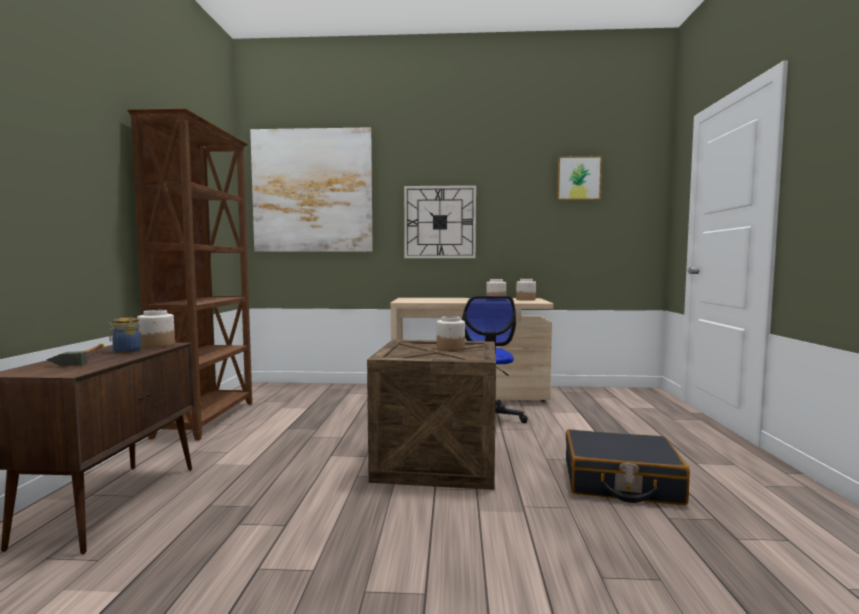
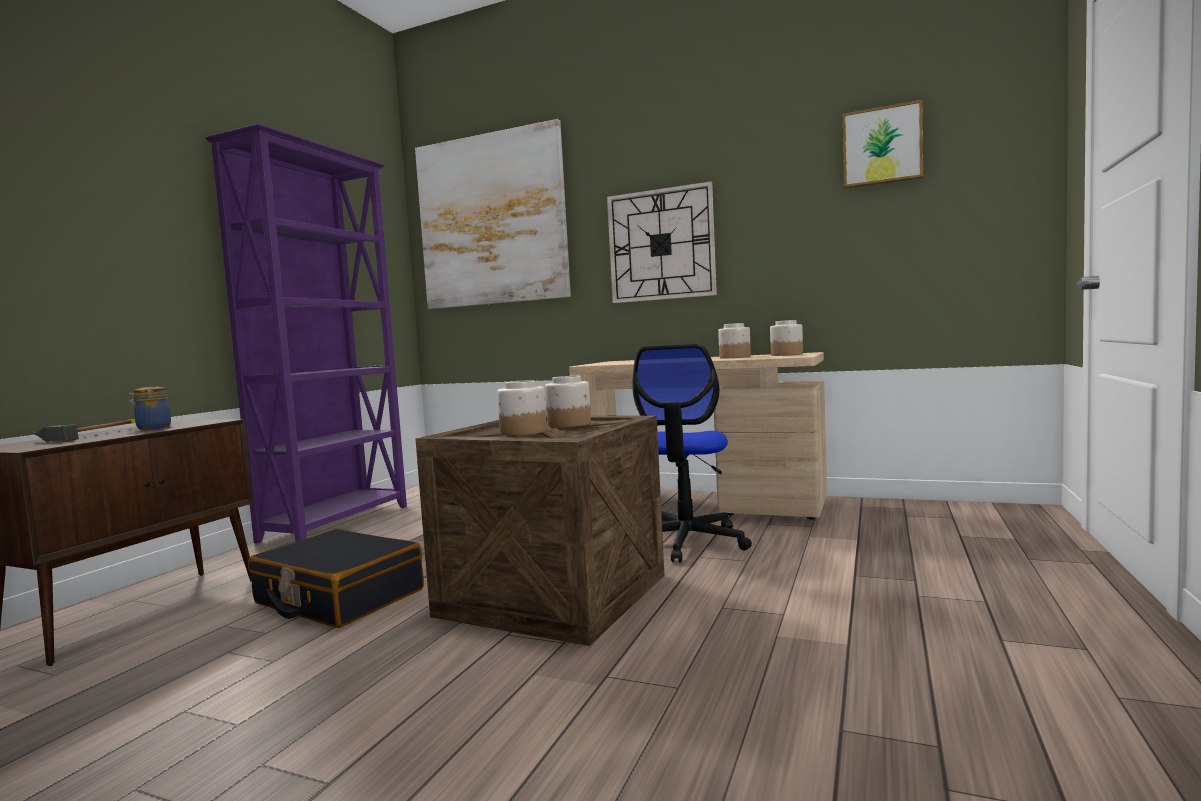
camera: 20 degrees right, 0 degrees up
brown bookcase [127,108,252,440] -> purple bookcase [205,124,407,543]
jar [137,310,175,348] -> jar moved to [497,380,547,436]
black suitcase [566,429,690,505] -> black suitcase moved to [248,529,424,628]

